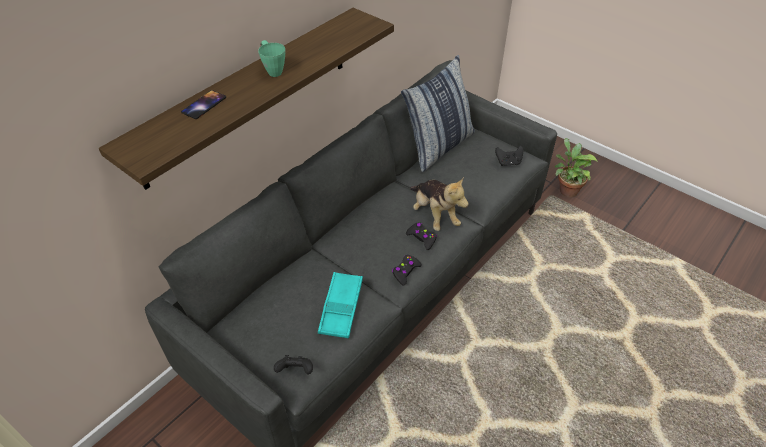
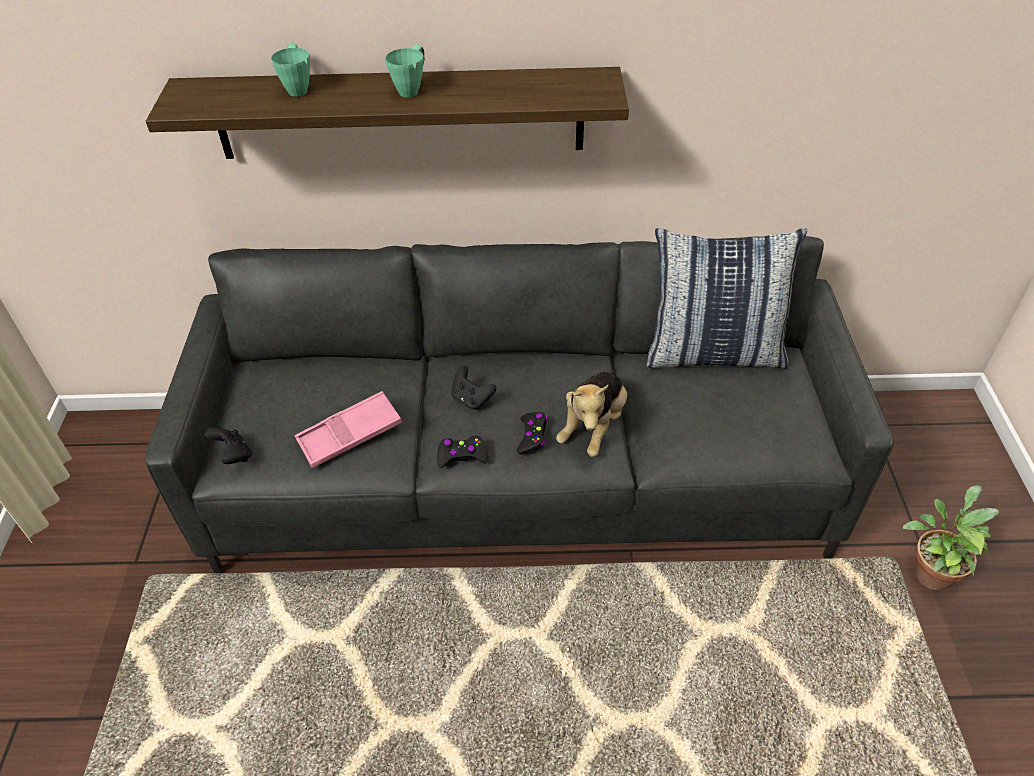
camera: 50 degrees right, 0 degrees up
phone [181,90,226,119] -> green mug [271,44,310,97]
turquoise tray [318,272,363,338] -> pink tray [295,391,402,468]
black game controller [495,146,523,166] -> black game controller moved to [451,366,496,410]

